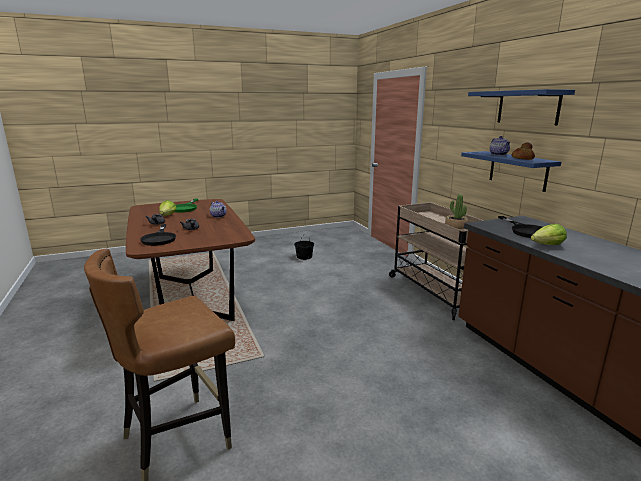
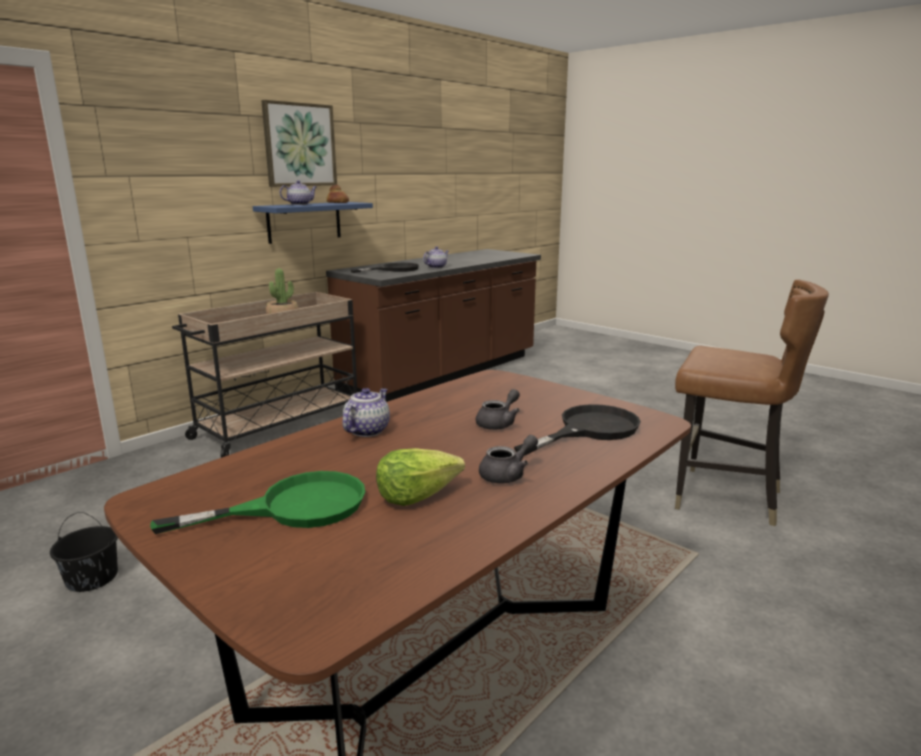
camera: 115 degrees left, 0 degrees up
blue shelf [468,89,575,125] -> picture [261,100,337,187]
lettuce [531,224,567,245] -> teapot [423,247,449,268]

